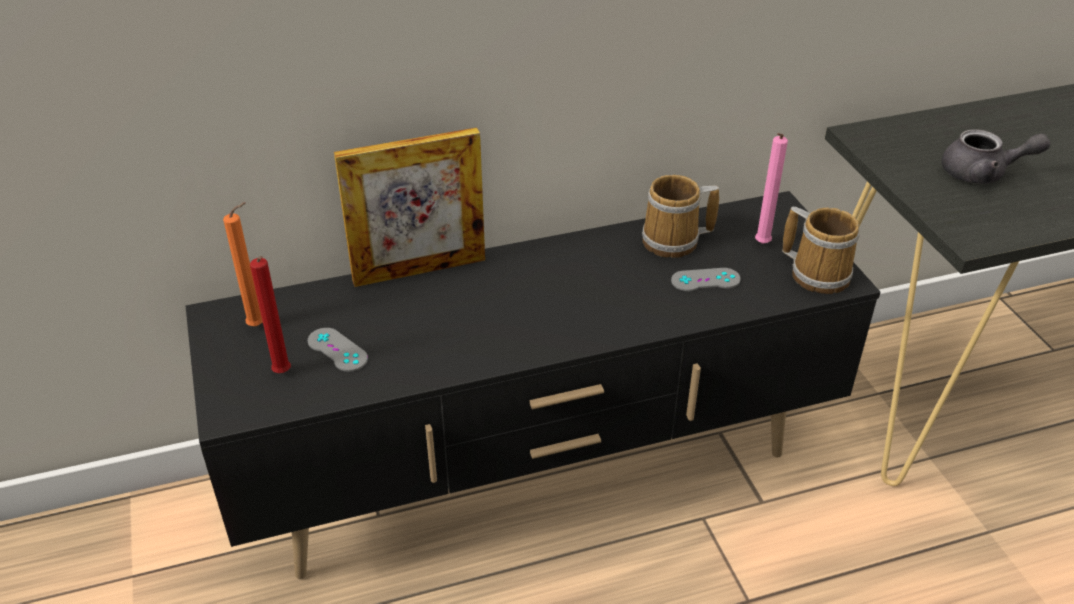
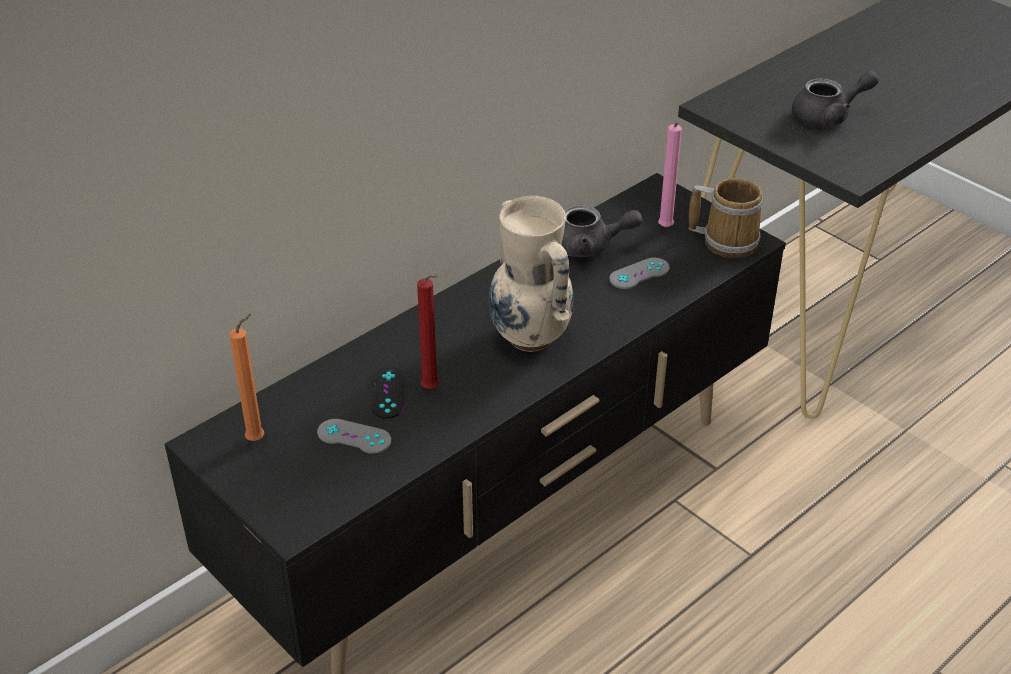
camera: 25 degrees left, 0 degrees up
red candle [250,256,291,373] -> red candle moved to [417,275,439,389]
picture frame [334,128,485,287] -> none
mug [642,175,719,258] -> grey teapot [561,205,642,257]
none -> black game controller [371,367,405,419]
none -> beige vase [489,196,574,352]

